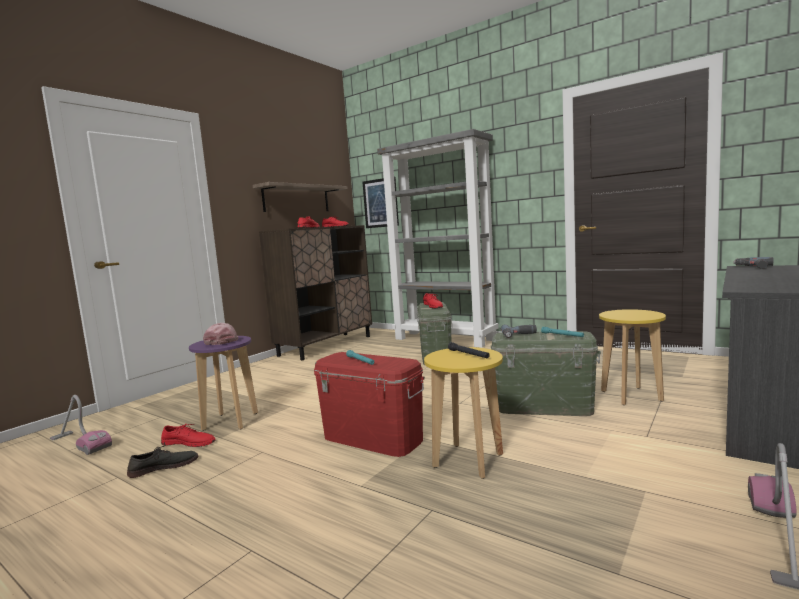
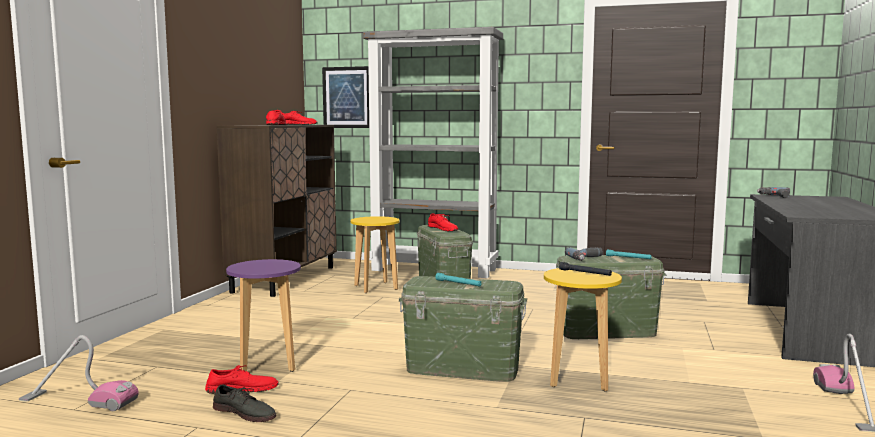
camera: 20 degrees left, 0 degrees up
grey shoe [127,446,198,478] -> grey shoe turned 75 degrees clockwise [213,385,276,422]
pink cap [203,323,238,345] -> none
shelf [253,182,348,212] -> none
red storage box [314,352,425,457] -> green storage box [399,276,527,382]
yellow stool [599,309,666,405] -> yellow stool moved to [350,216,400,293]

